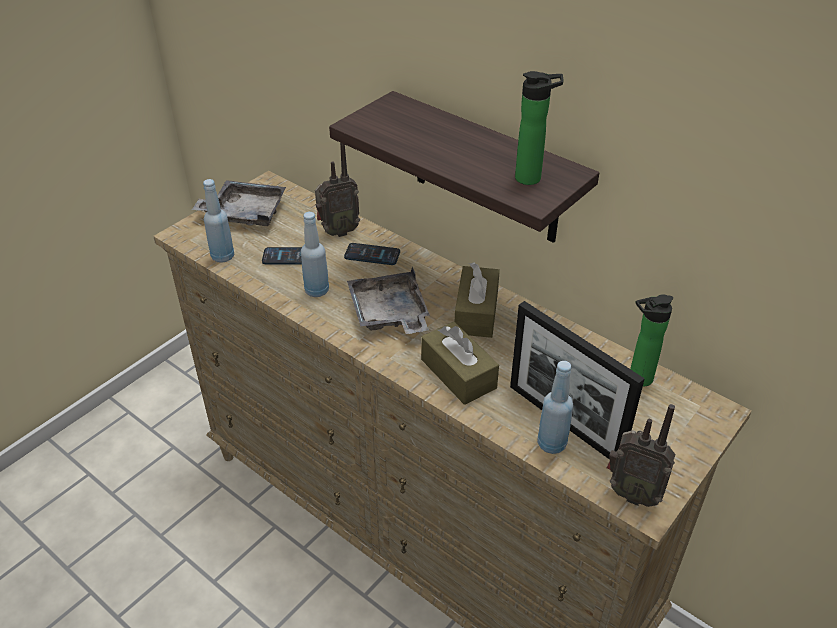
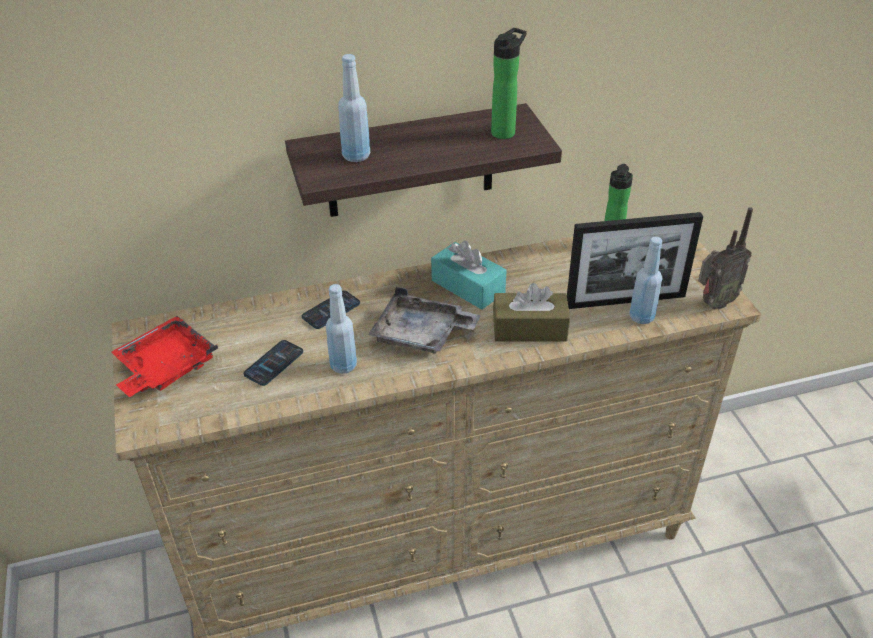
camera: 55 degrees left, 0 degrees up
grey tray [192,180,286,226] -> red tray [111,316,218,397]
blue bottle [203,179,234,263] -> blue bottle moved to [338,54,370,162]
radio [315,143,360,237] -> none
brown tissue box [455,262,500,338] -> turquoise tissue box [431,241,507,310]

